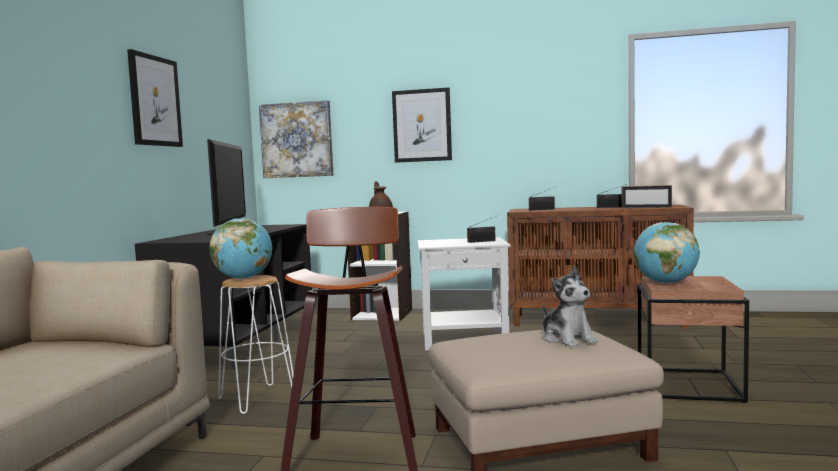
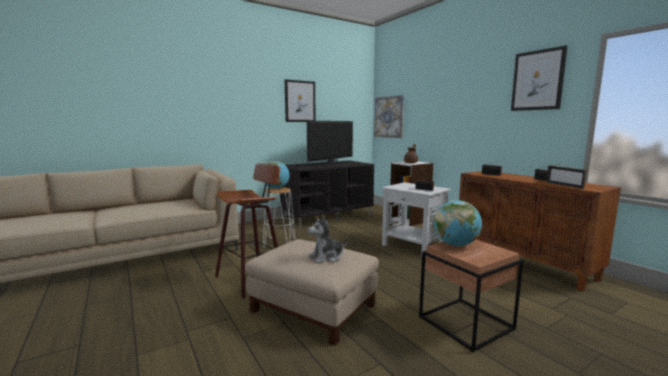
camera: 45 degrees right, 5 degrees up
picture [392,87,452,163] -> picture moved to [511,46,568,111]
plush toy [543,266,598,347] -> plush toy turned 45 degrees clockwise [307,216,347,263]

